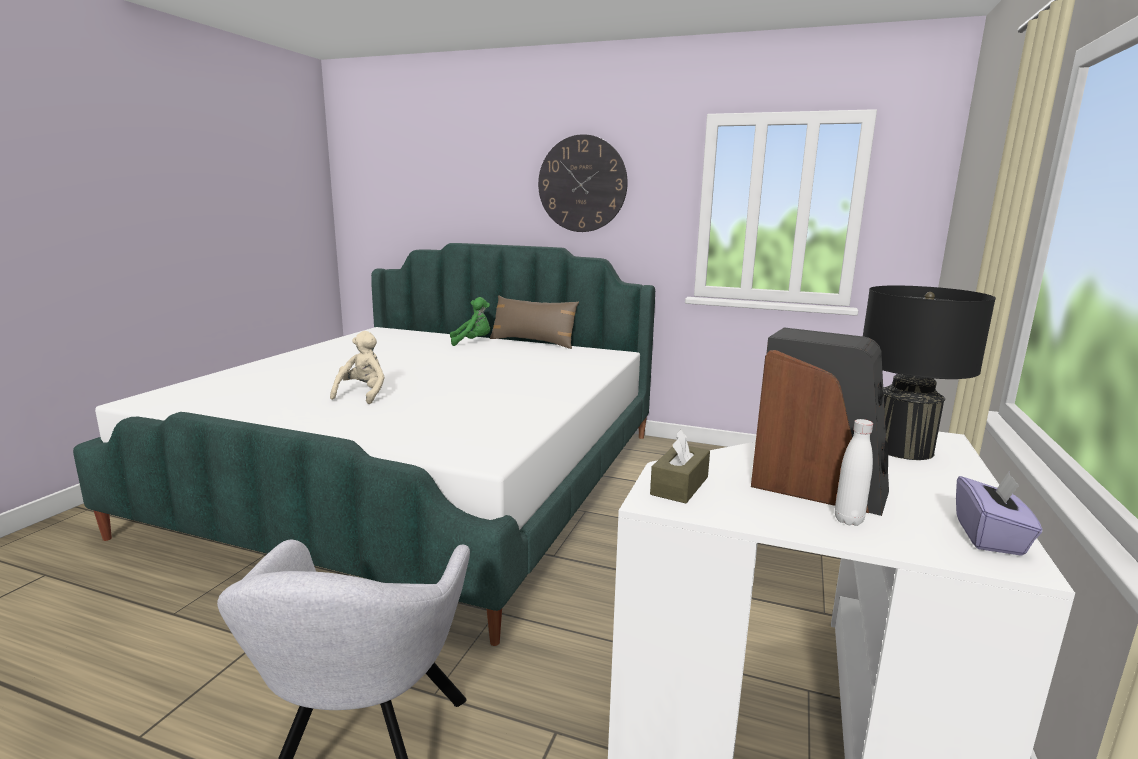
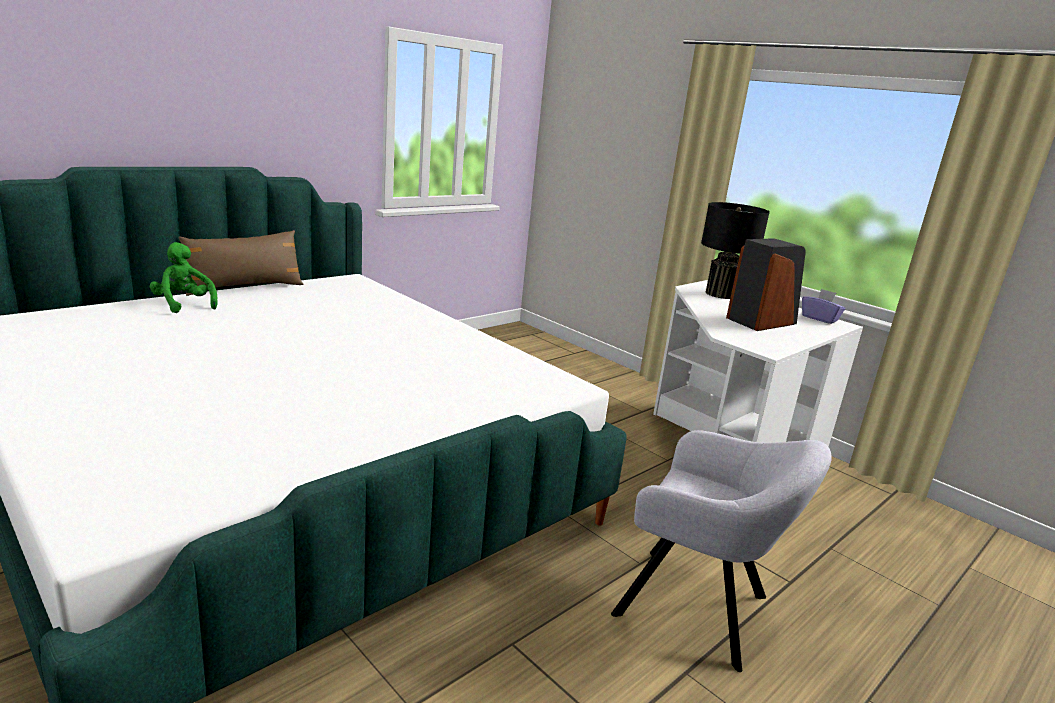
camera: 65 degrees left, 5 degrees up
beige plush toy [330,331,385,404] -> none
green plush toy [450,297,490,346] -> green plush toy turned 60 degrees counterclockwise [150,242,218,313]
wall clock [538,134,628,232] -> none
brown tissue box [650,429,710,504] -> none
white bottle [835,419,873,526] -> none

